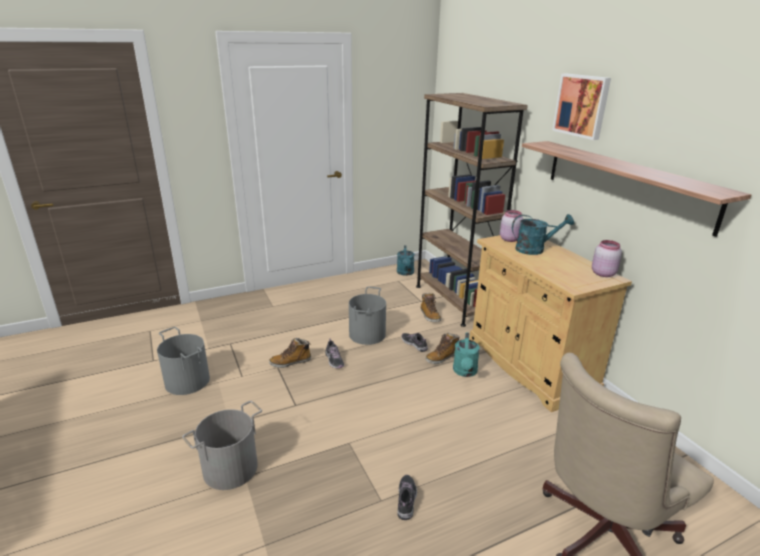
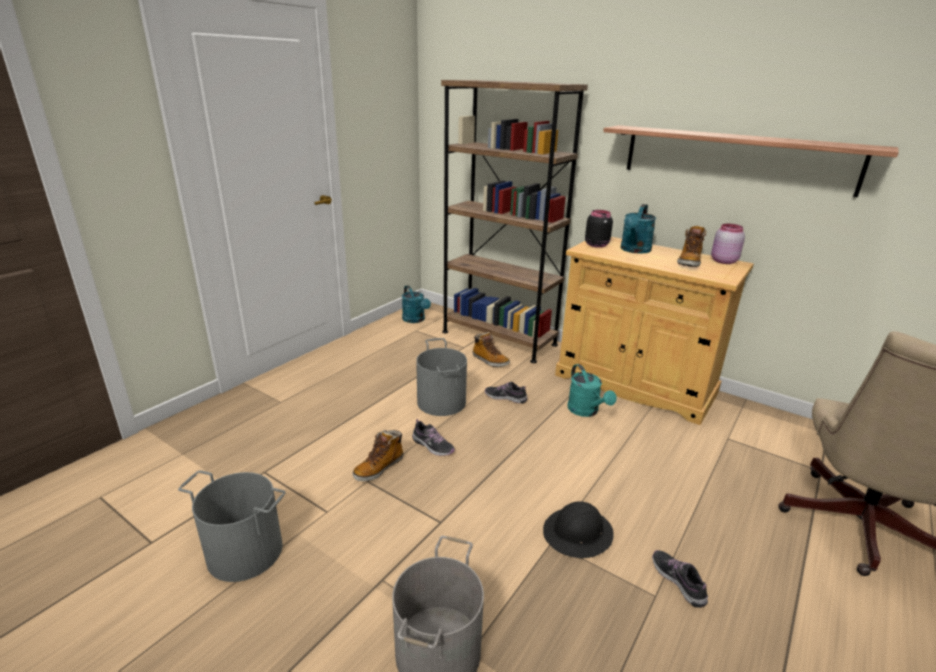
camera: 30 degrees left, 0 degrees up
boot [425,333,460,364] -> boot moved to [677,225,706,267]
pink jar [500,210,523,242] -> black jar [585,210,613,248]
turquoise watering can [512,214,574,255] -> turquoise watering can turned 150 degrees clockwise [621,204,656,254]
picture [552,74,611,140] -> none
none -> black hard hat [543,501,614,558]

